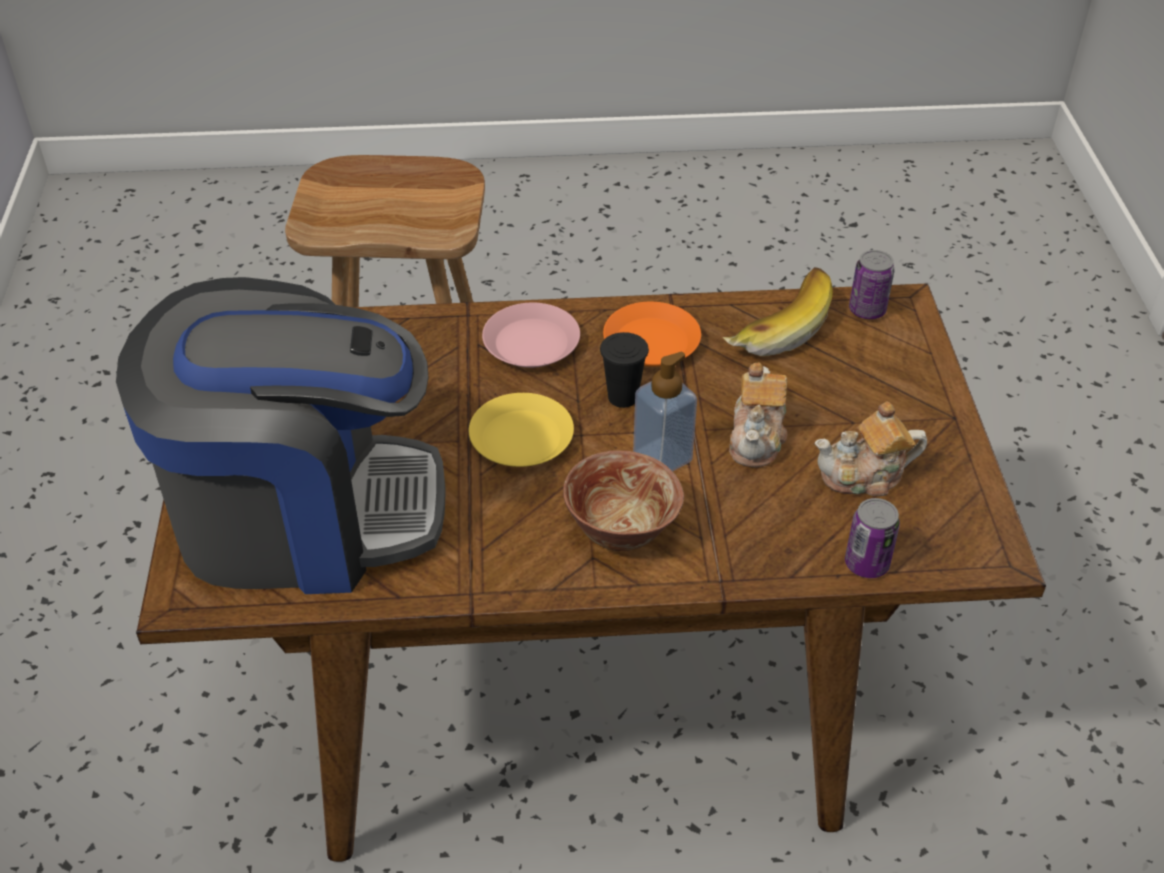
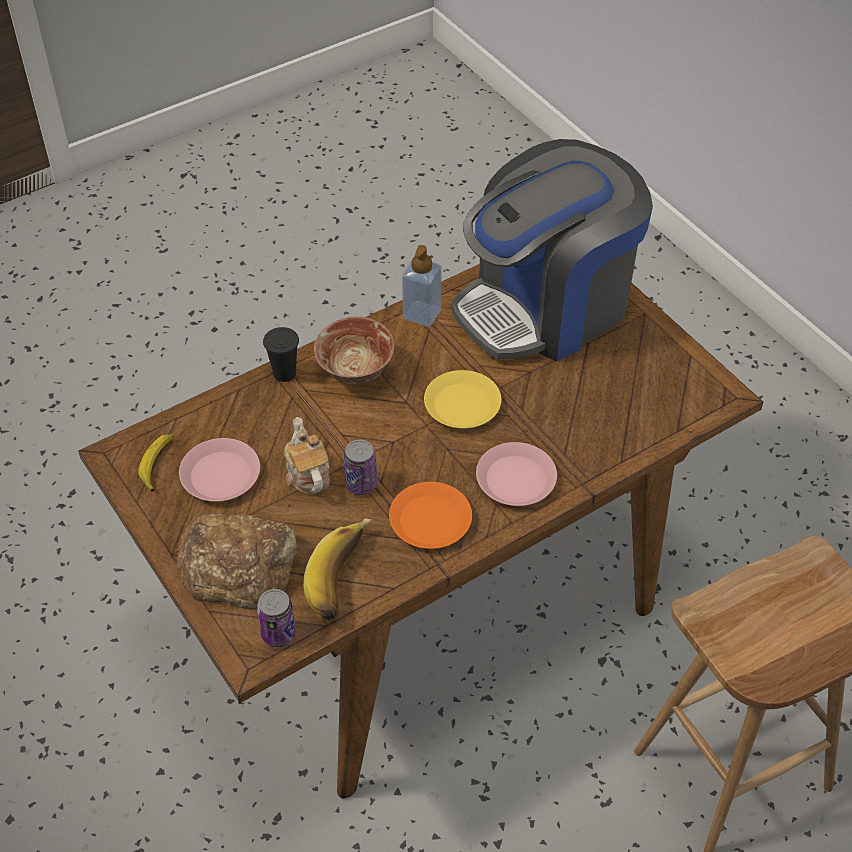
camera: 150 degrees right, 5 degrees up
black cup [600,332,649,408] -> black cup moved to [263,327,299,382]
soap dispenser [633,352,697,471] -> soap dispenser moved to [402,245,442,327]
teapot [814,401,927,496] -> pink plate [179,438,260,502]
can [845,498,900,578] -> can moved to [344,440,377,495]
none -> banana [138,434,174,492]
none -> bread [176,512,298,610]

